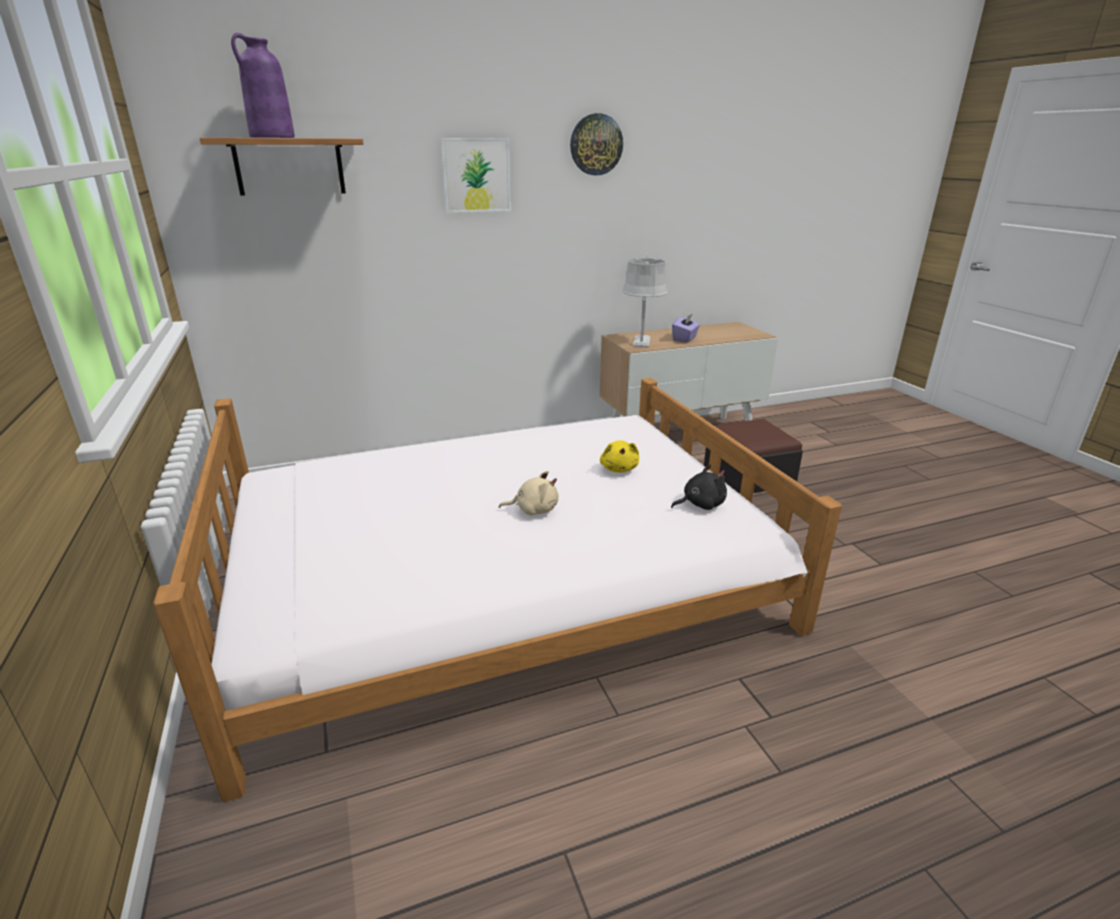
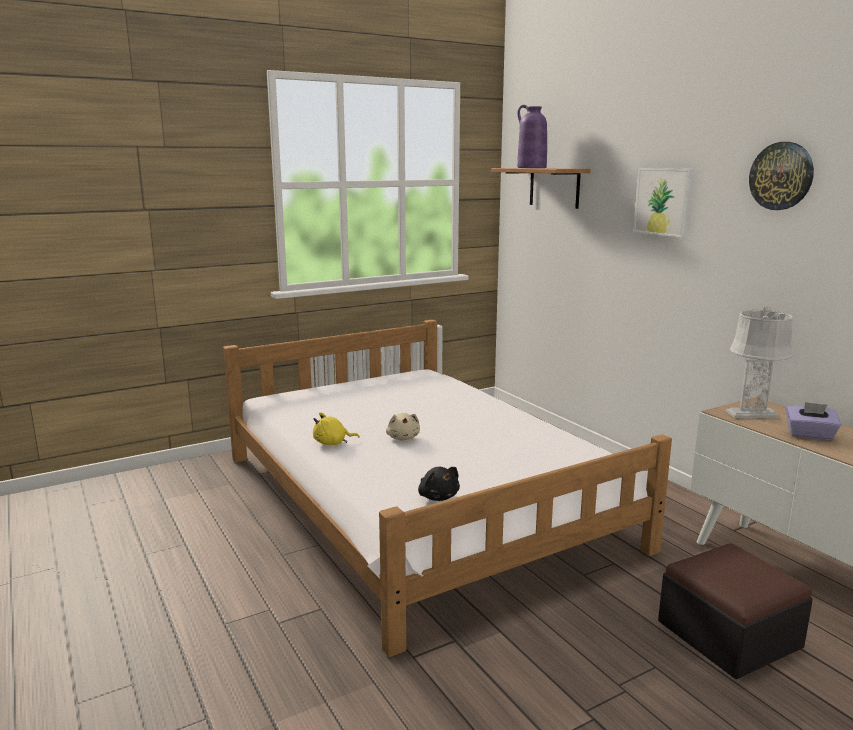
camera: 80 degrees right, 10 degrees down
yellow plush toy [600,440,639,473] -> yellow plush toy moved to [313,412,360,445]

